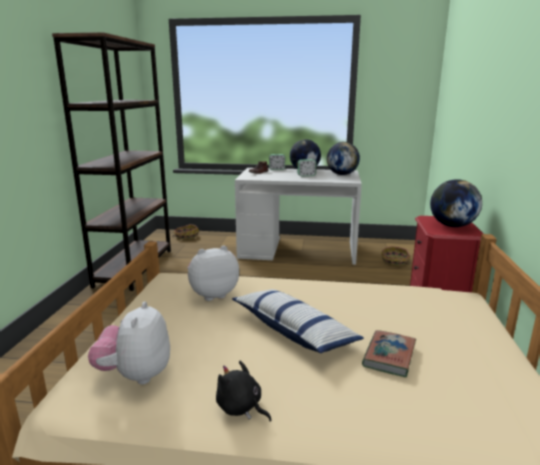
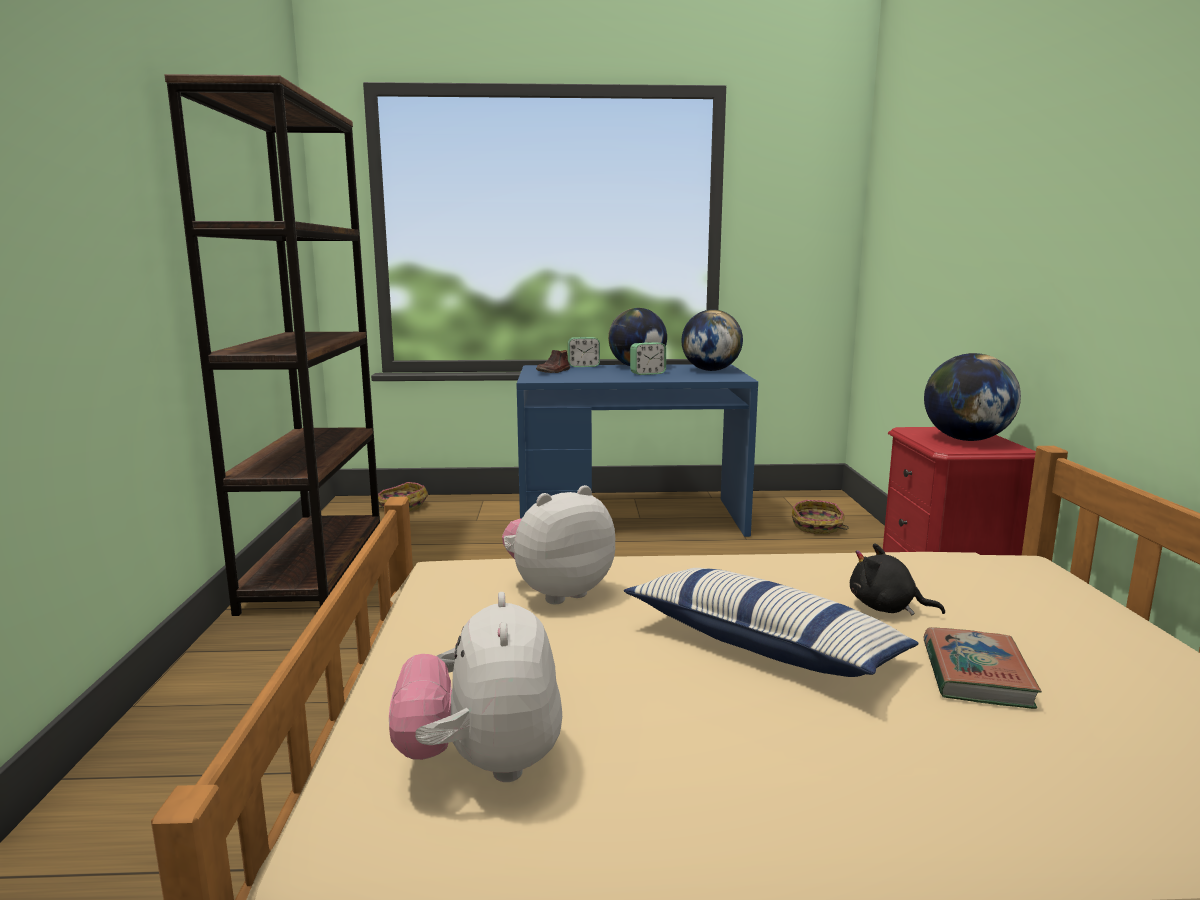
camera: 10 degrees left, 5 degrees down
black plush toy [216,361,272,422] -> black plush toy moved to [850,543,945,616]
white desk [235,168,362,265] -> blue desk [516,364,758,537]

